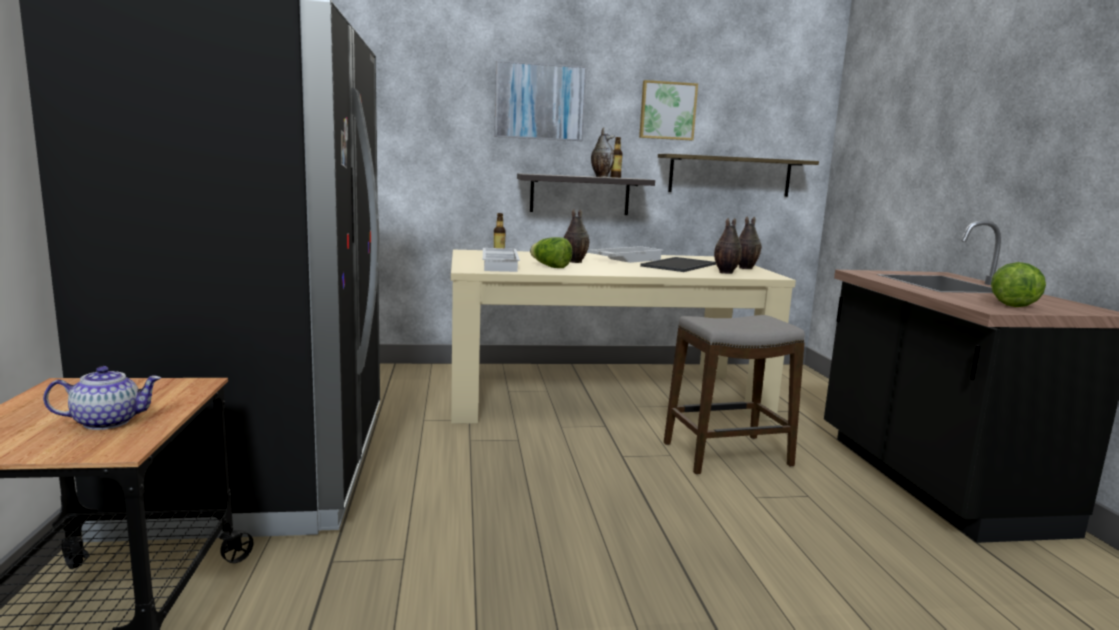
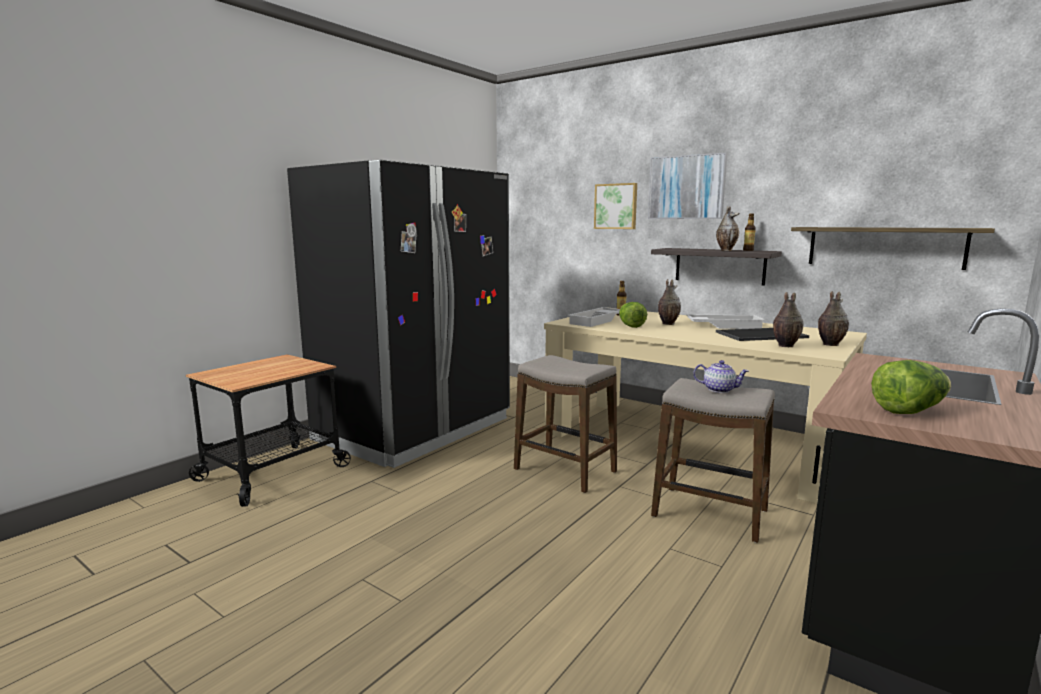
camera: 45 degrees right, 0 degrees up
teapot [43,366,161,430] -> teapot moved to [693,360,749,393]
picture [639,80,698,140] -> picture moved to [594,183,637,229]
none -> stool [514,355,617,493]

